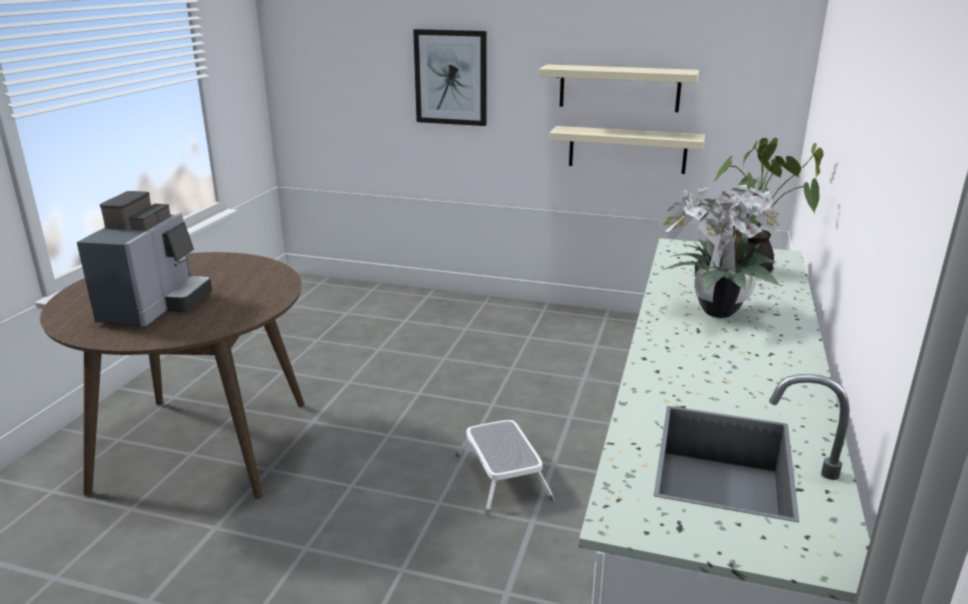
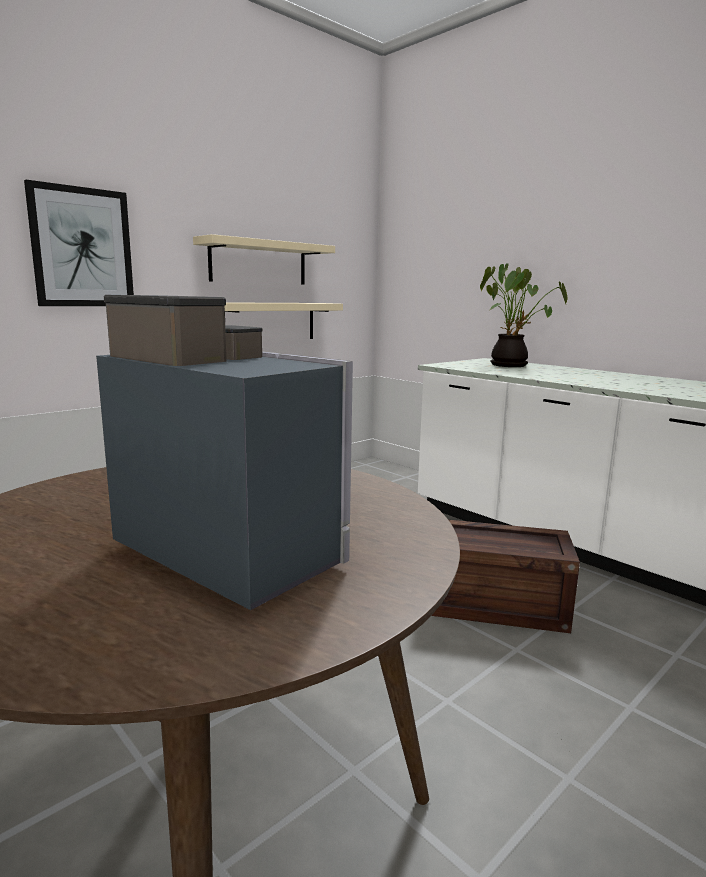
camera: 60 degrees left, 10 degrees down
grey step ladder [455,420,555,516] -> crate [431,520,580,633]
potted plant [657,184,785,318] -> none

